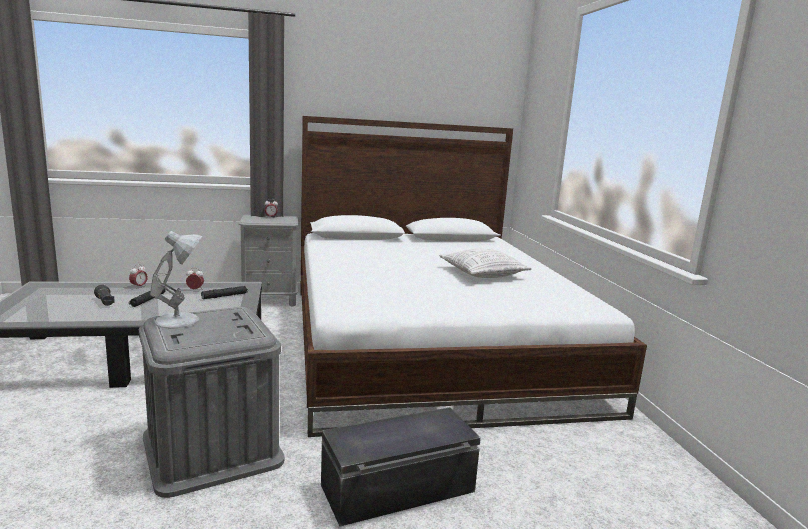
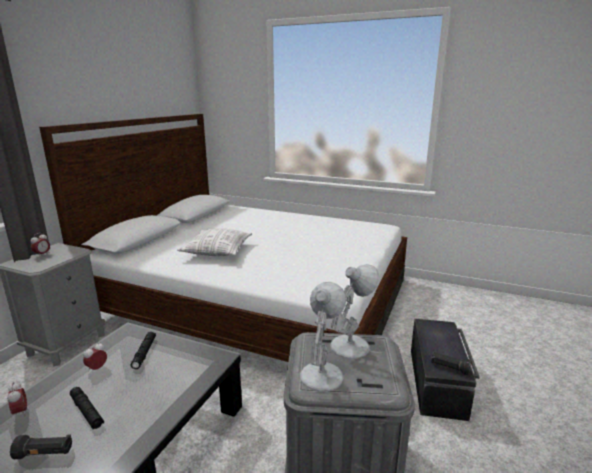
camera: 55 degrees left, 5 degrees up
pillow [439,249,532,278] -> pillow moved to [177,228,252,256]
none -> white table lamp [330,264,379,359]
none -> black flashlight [431,351,471,375]

